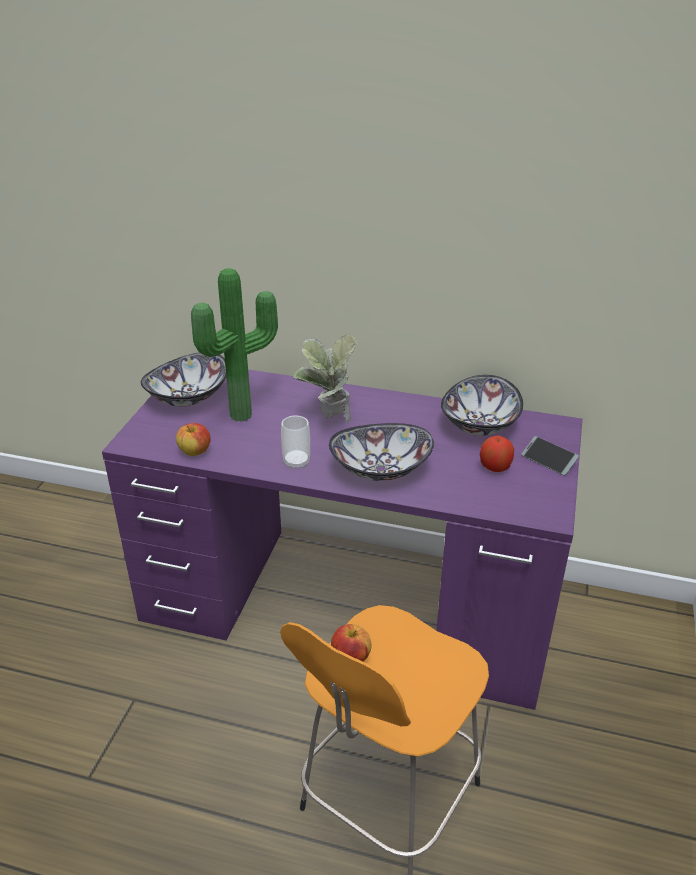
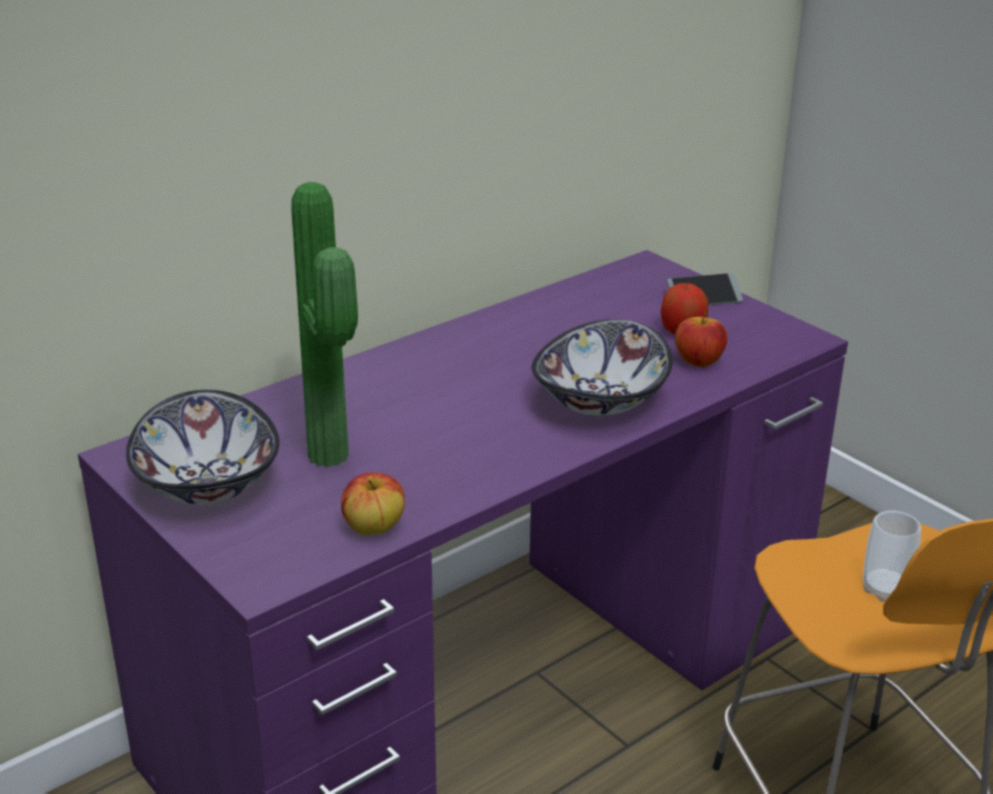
camera: 55 degrees left, 5 degrees down
cup [281,416,310,469] -> cup moved to [863,510,921,602]
potted plant [293,335,358,423] -> none
apple [331,624,372,662] -> apple moved to [675,314,728,367]
bowl [441,375,523,436] -> none

